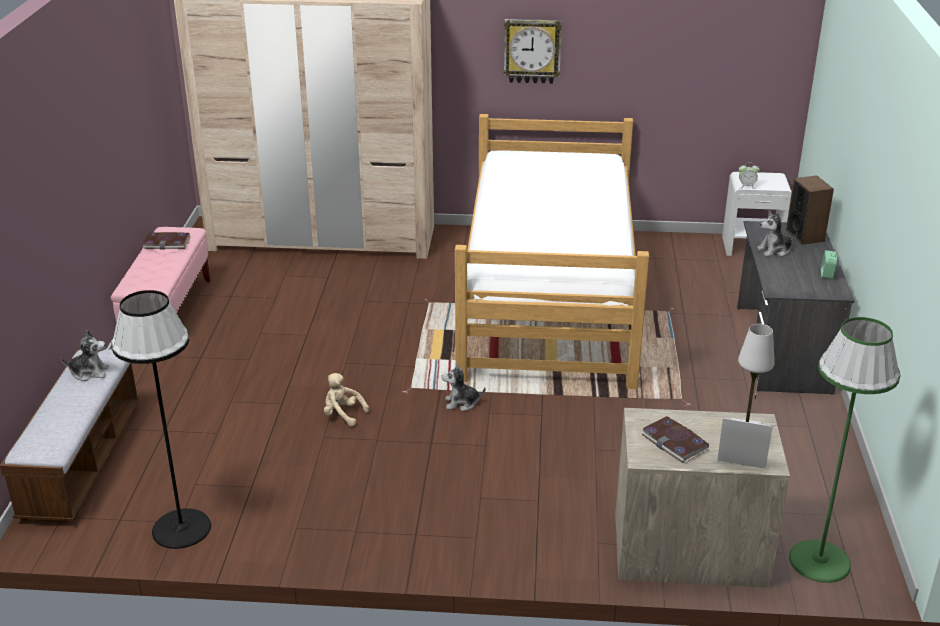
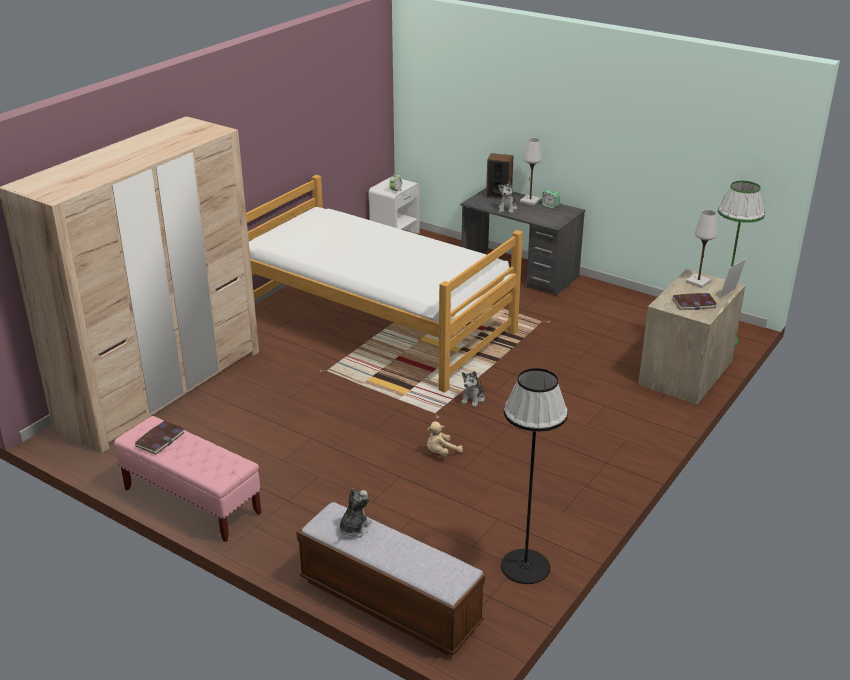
camera: 60 degrees left, 0 degrees up
wall clock [504,19,562,84] -> none
none -> white table lamp [520,138,542,205]

